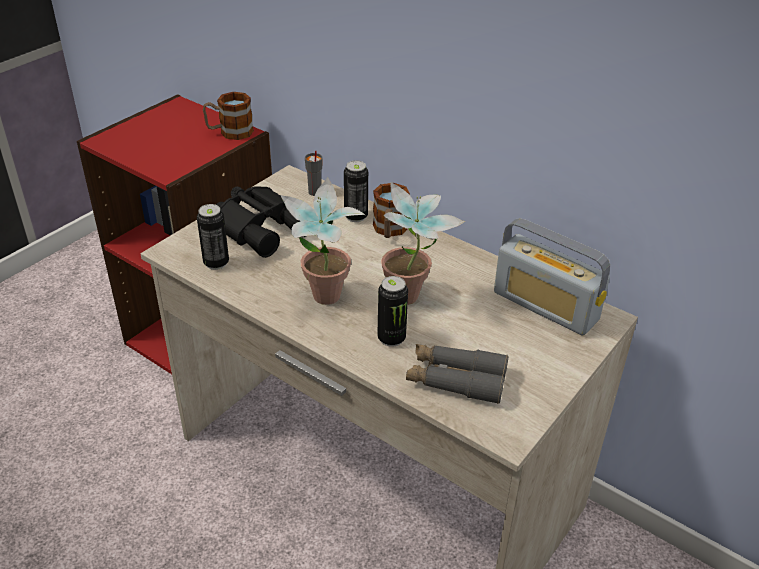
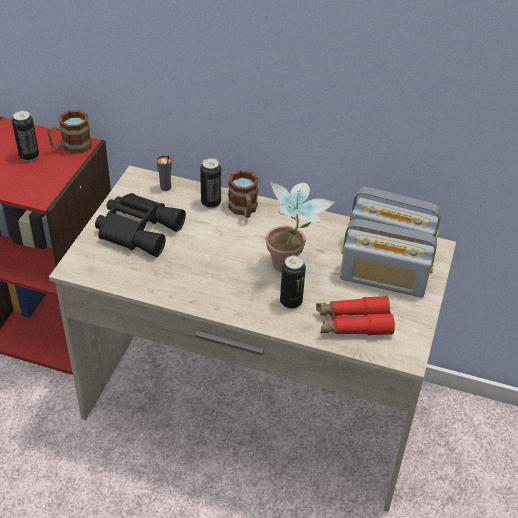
camera: 20 degrees left, 5 degrees up
can [197,204,229,270] -> can moved to [12,111,39,161]
potted plant [281,177,365,305] -> none
grey binoculars [406,344,509,404] -> red binoculars [316,296,395,336]
none -> radio [340,219,437,297]

